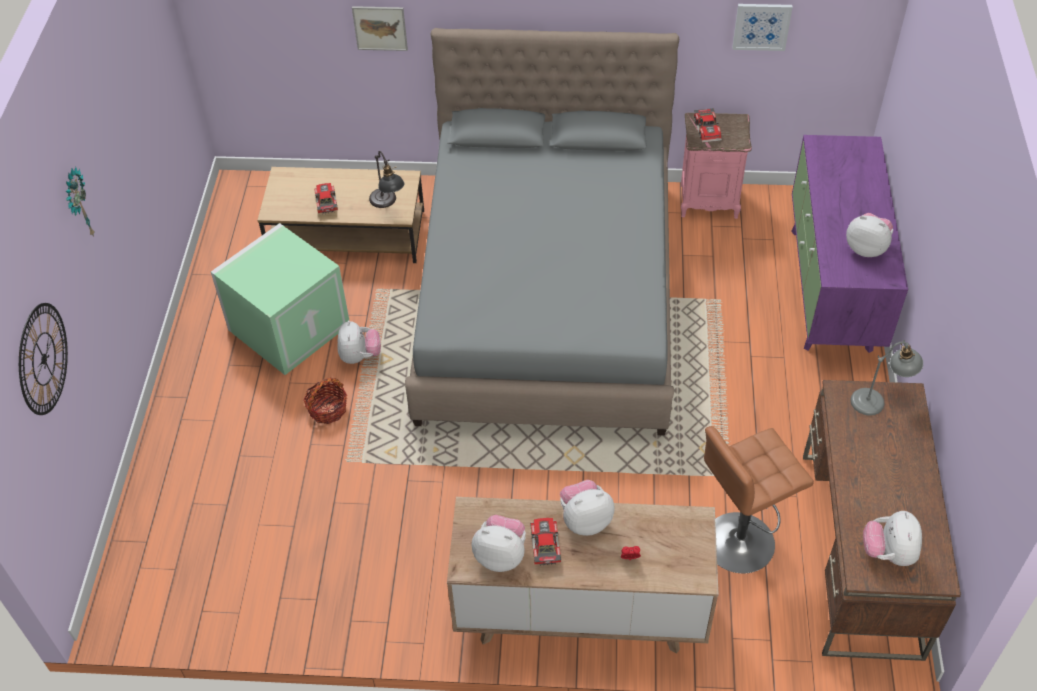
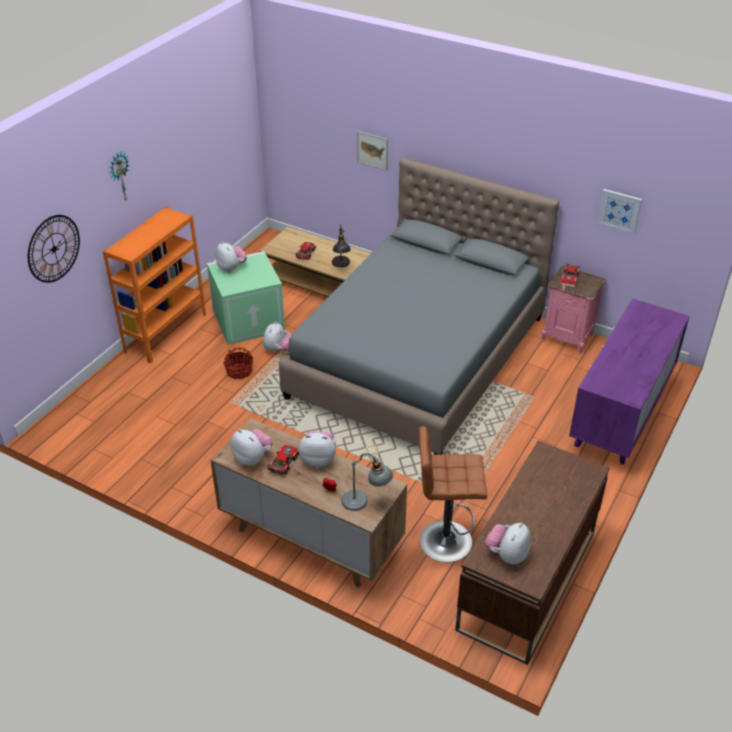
camera: 25 degrees right, 10 degrees down
plush toy [846,213,893,257] -> plush toy moved to [216,241,247,273]
grey table lamp [851,340,923,415] -> grey table lamp moved to [341,453,393,511]
none -> orange bookcase [103,206,206,363]

